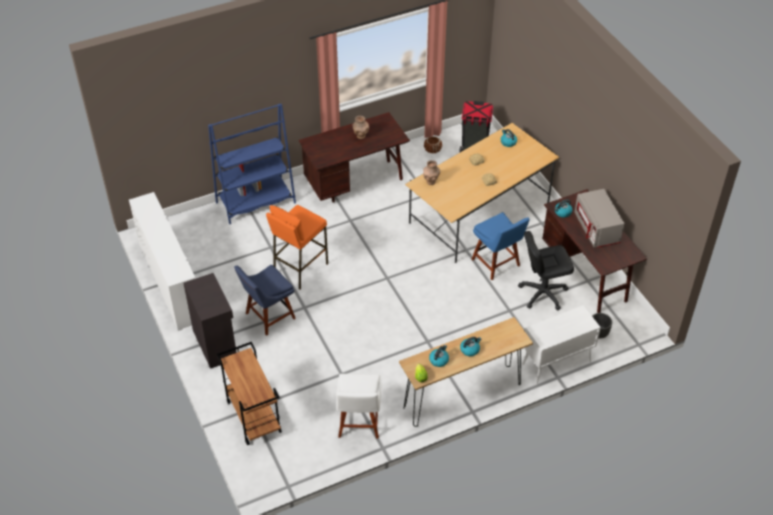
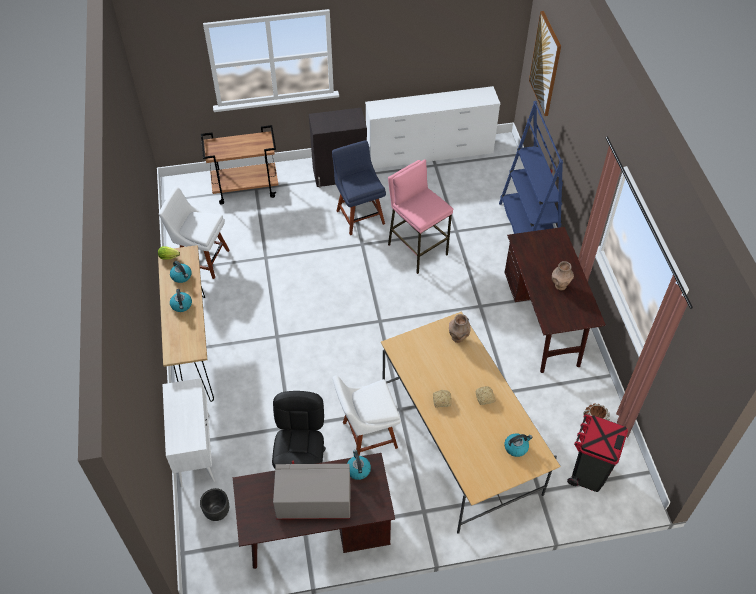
camera: 105 degrees right, 5 degrees up
orange stool [266,205,328,290] -> pink stool [388,160,453,274]
blue chair [472,212,530,280] -> white chair [333,376,401,456]
none -> picture [529,11,561,116]

